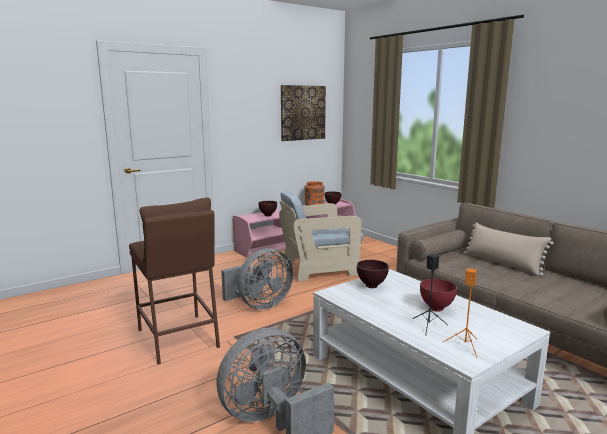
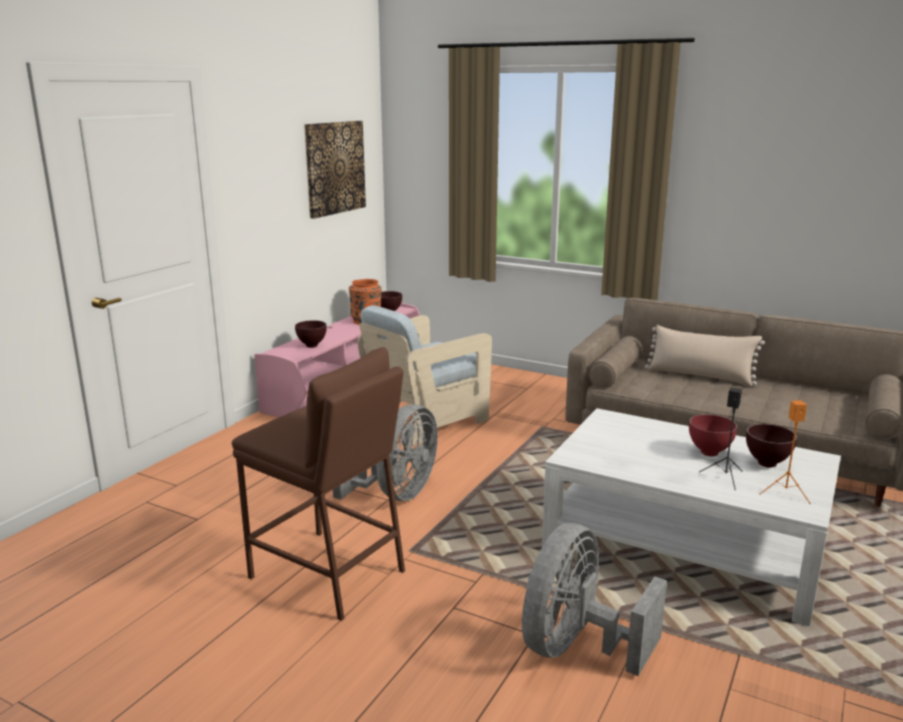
camera: 25 degrees left, 5 degrees up
brown bowl [357,260,389,288] -> brown bowl moved to [746,424,797,468]

